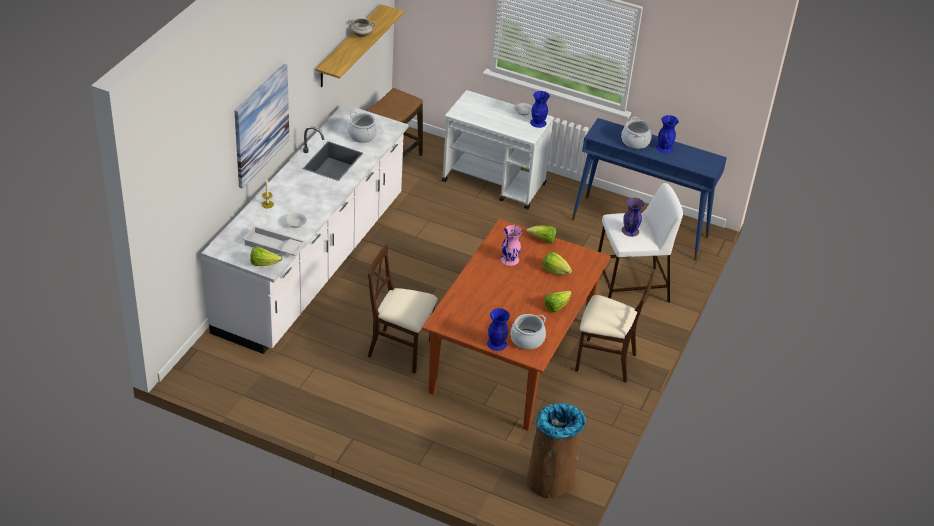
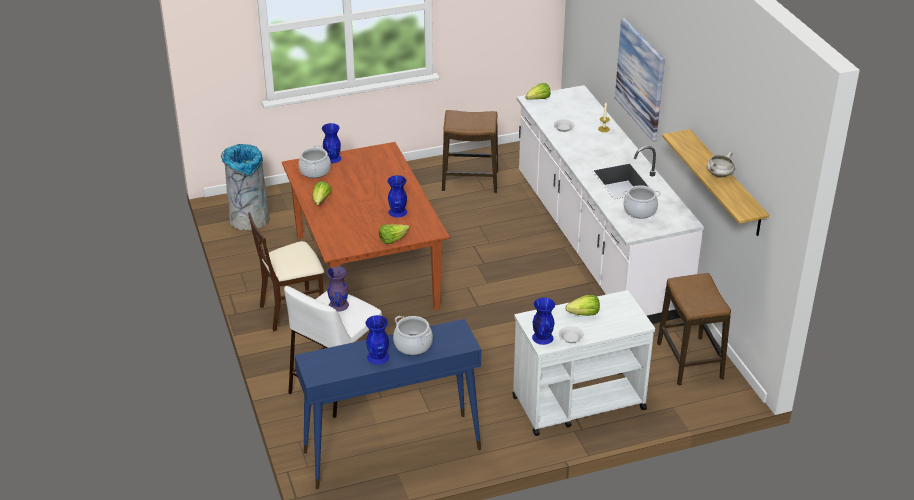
camera: 140 degrees right, 5 degrees down
white tray [243,226,306,256] -> none
beige chair [368,245,438,374] -> none
pink vase [501,225,522,266] -> blue vase [388,175,407,217]
brown trash can [527,403,586,498] -> grey trash can [221,144,270,231]
lettuce [542,252,572,275] -> lettuce moved to [565,295,600,316]
none -> stool [442,110,498,193]

